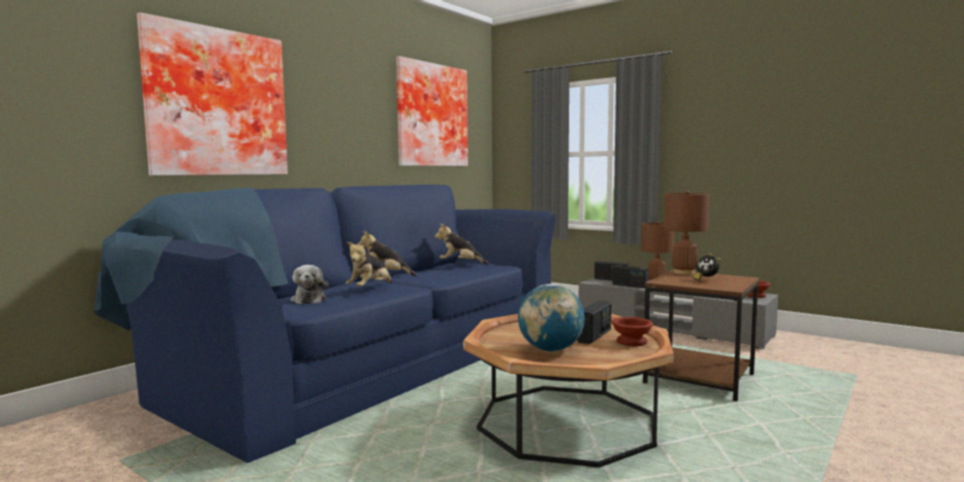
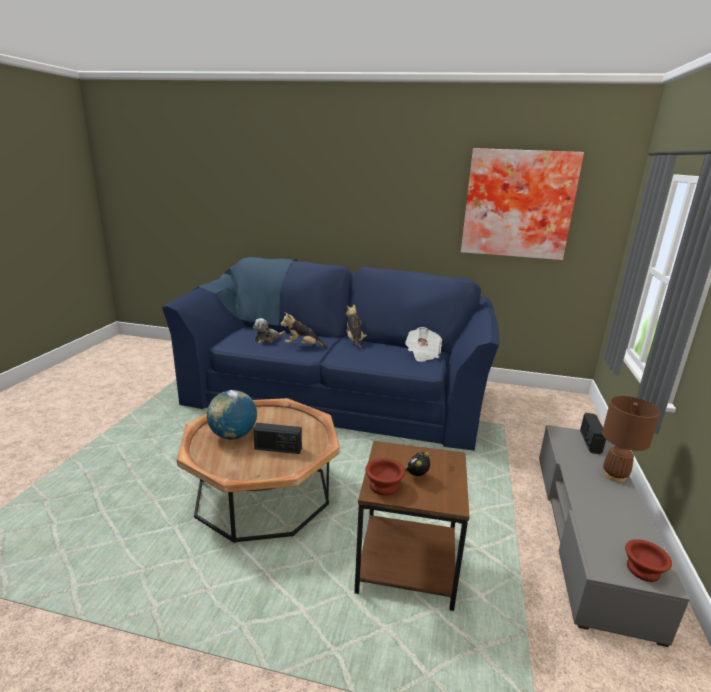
camera: 65 degrees right, 15 degrees up
picture [137,12,288,176] -> none
plush toy [435,224,489,265] -> newspaper [405,327,442,362]
radio [612,265,649,288] -> none
brown bowl [612,317,653,346] -> brown bowl moved to [365,458,405,496]
brown table lamp [664,190,709,275] -> none

